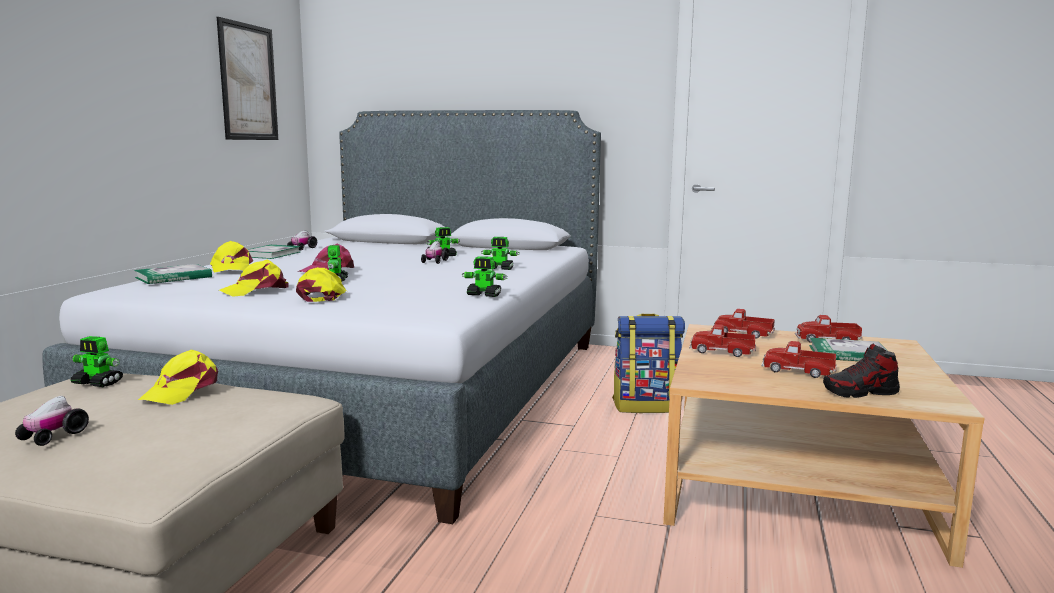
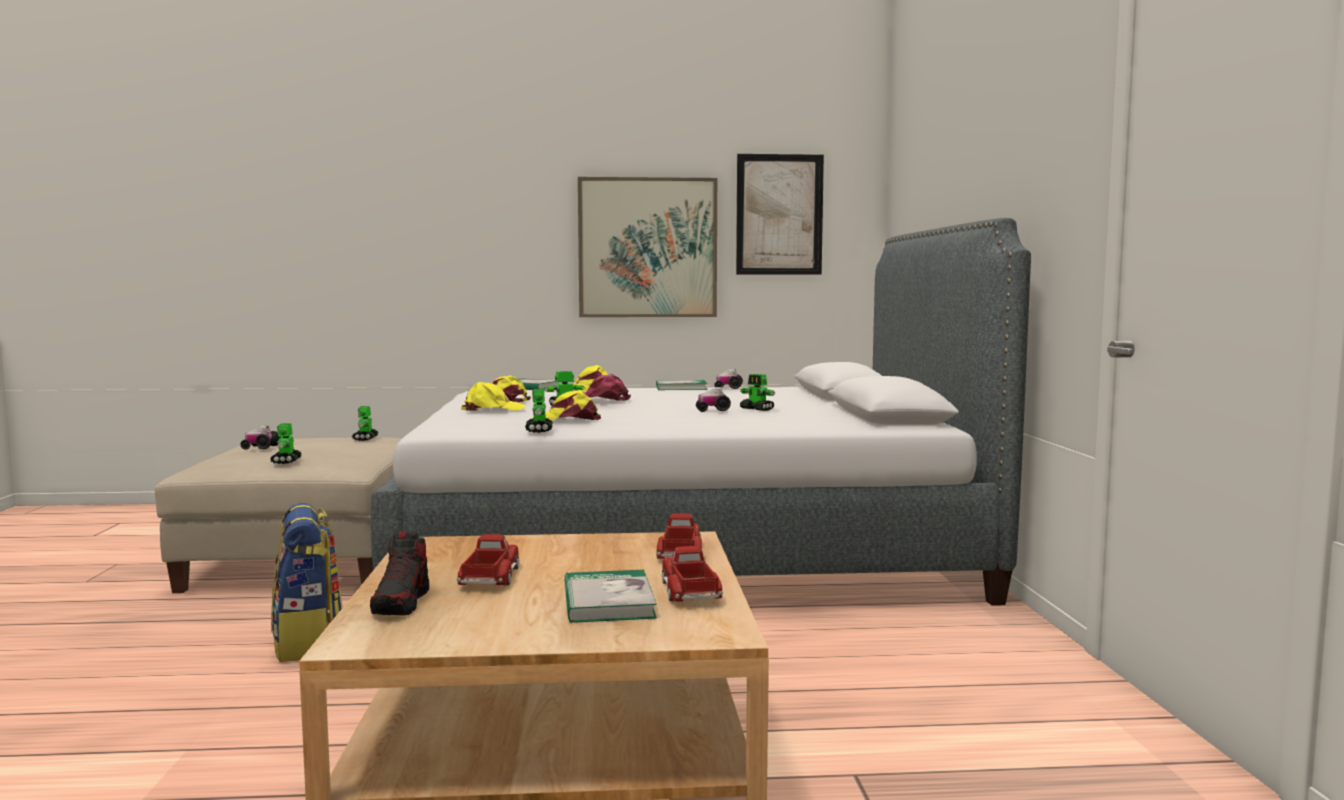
camera: 70 degrees right, 5 degrees down
yellow cap [138,350,218,405] -> yellow cap moved to [533,390,601,420]
toy robot [481,237,519,270] -> toy robot moved to [270,423,302,464]
backpack [612,314,685,413] -> backpack moved to [271,503,343,662]
toy truck [689,324,756,357] -> none
shoe [823,343,900,398] -> shoe turned 150 degrees counterclockwise [370,531,429,616]
none -> picture [578,177,717,317]

